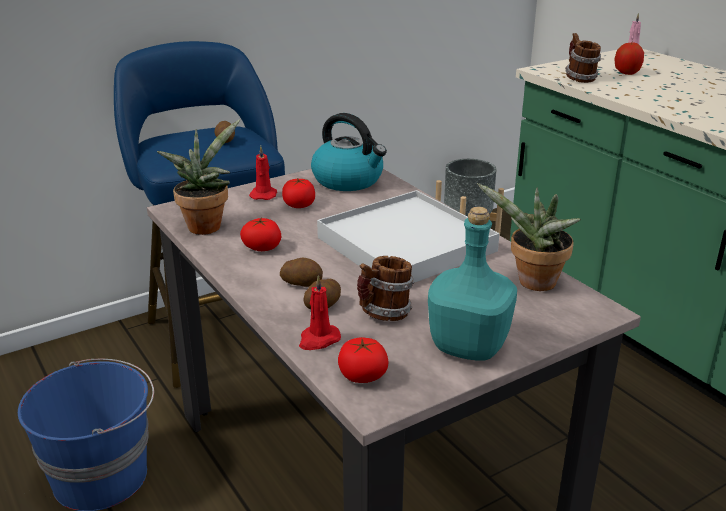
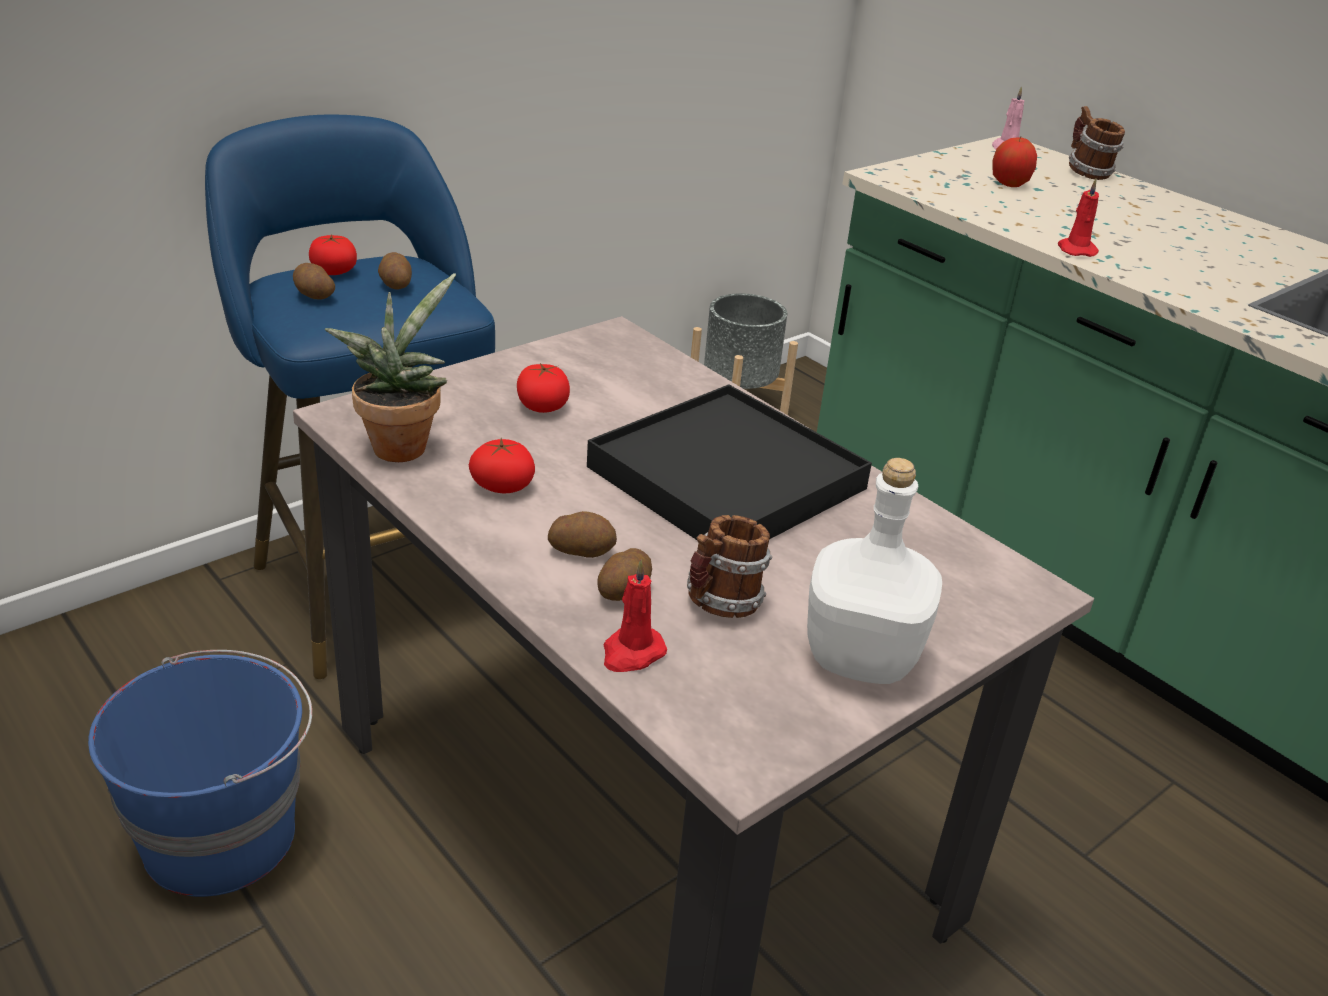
camera: 10 degrees left, 5 degrees up
red candle [249,146,277,200] -> red candle moved to [1058,178,1099,257]
kettle [311,113,387,191] -> none
white tray [317,190,500,283] -> black tray [587,384,872,540]
tomato [338,337,389,383] -> tomato moved to [309,235,357,275]
turquoise bottle [428,207,517,361] -> white bottle [807,458,942,684]
potted plant [477,183,581,291] -> none
mug [565,33,601,83] -> mug moved to [1069,106,1125,180]
none -> potato [293,263,335,300]

